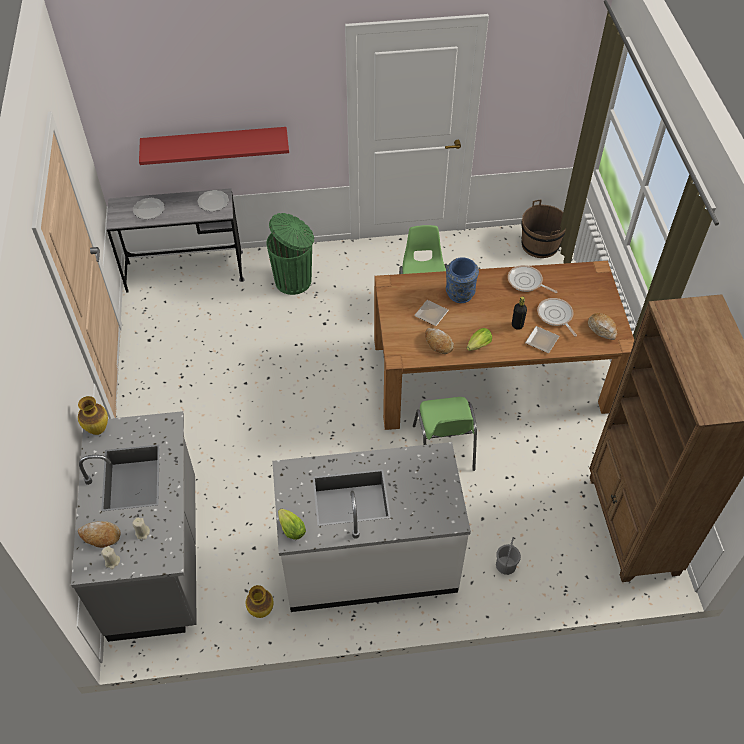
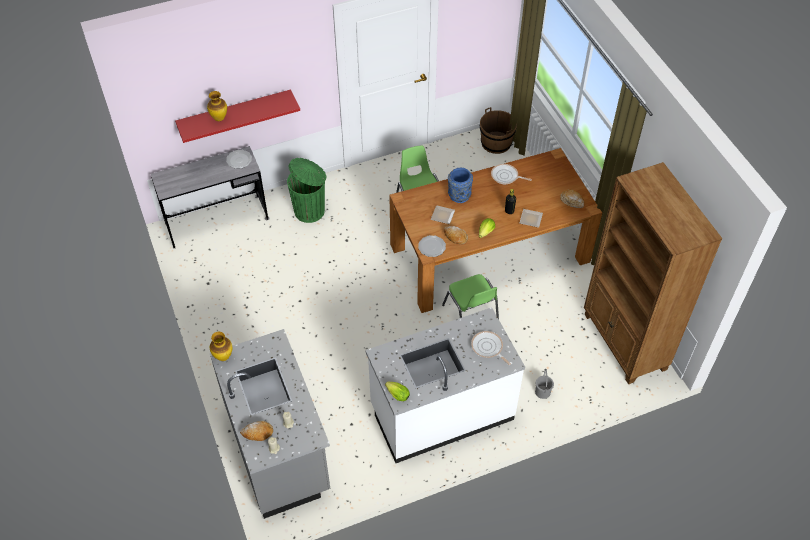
camera: 15 degrees left, 0 degrees up
plate [133,198,165,220] -> plate moved to [418,235,446,257]
vase [246,585,274,618] -> vase moved to [207,91,227,121]
frying pan [537,298,577,337] -> frying pan moved to [471,331,511,365]

